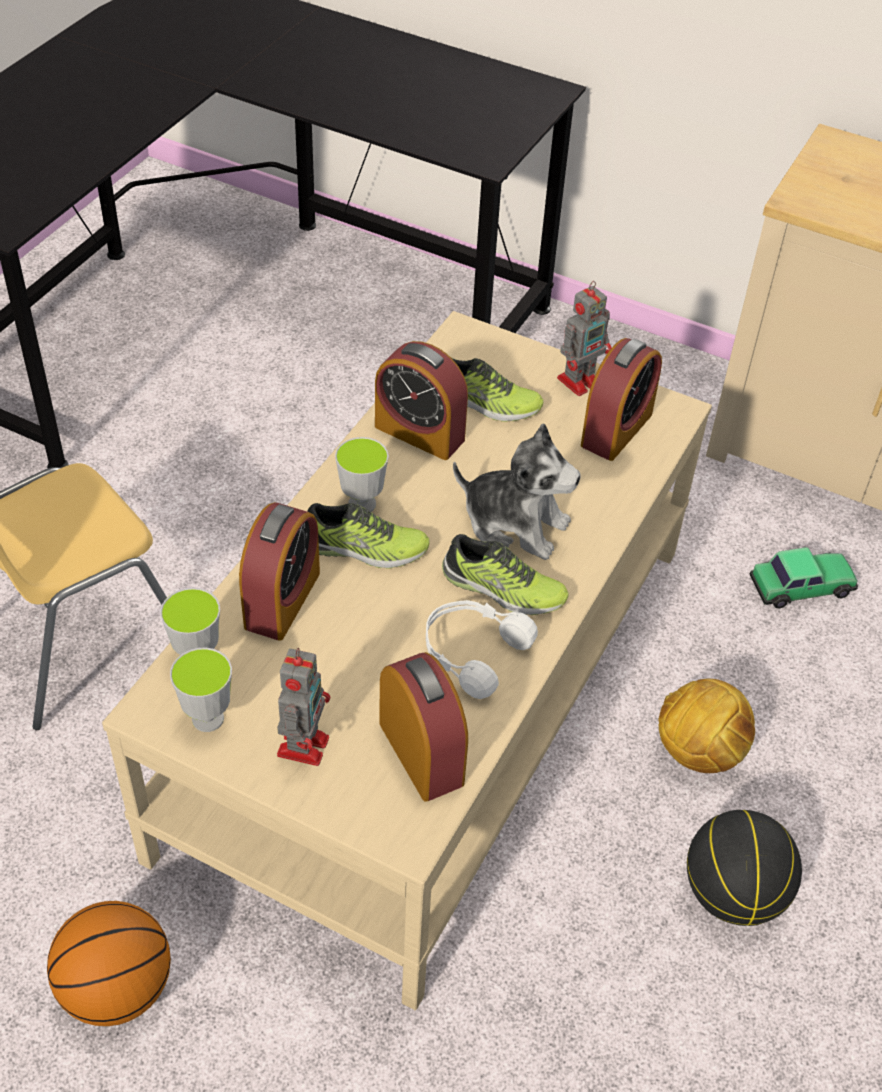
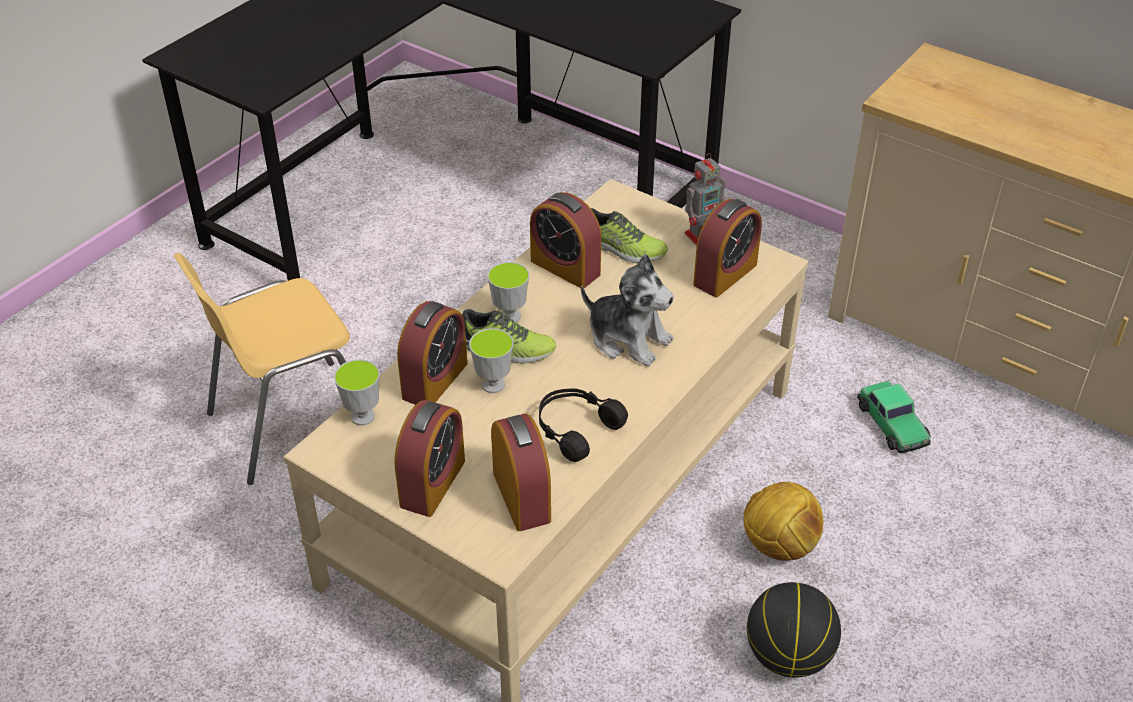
camera: 10 degrees right, 5 degrees down
basketball [47,901,171,1026] -> none
cup [170,647,232,732] -> cup moved to [469,328,514,393]
toy robot [277,648,330,766] -> alarm clock [394,400,465,517]
white headphones [426,600,538,699] -> black headphones [539,389,628,462]
shoe [442,534,569,615] -> none
toy car [749,547,858,608] -> toy car turned 75 degrees clockwise [857,381,931,453]

